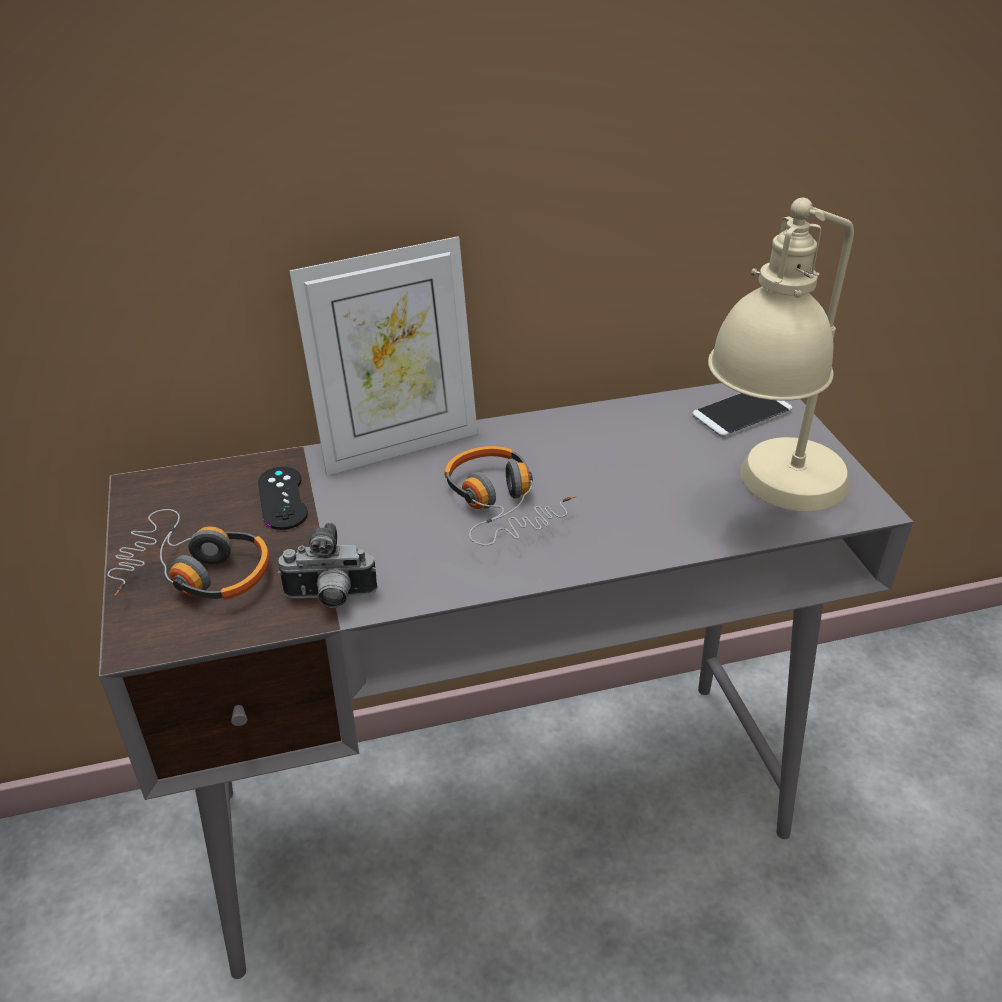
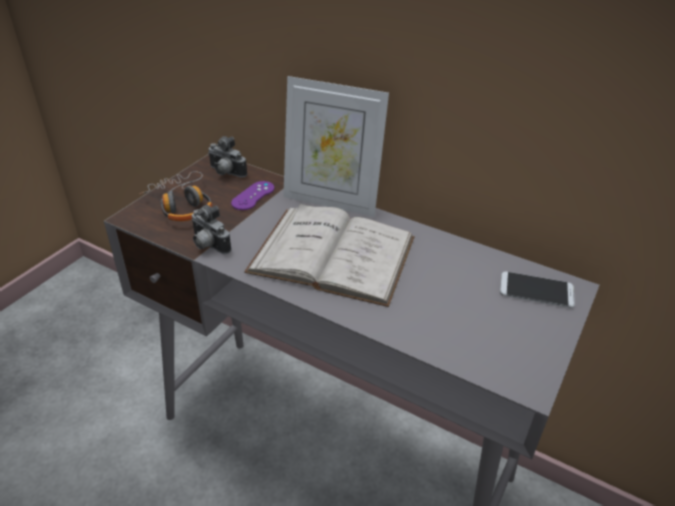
camera: 45 degrees right, 0 degrees up
black game controller [258,467,308,530] -> purple game controller [231,181,274,210]
headphones [444,446,576,546] -> white book [244,204,415,307]
beige table lamp [708,198,854,512] -> none
none -> camera [208,136,247,178]

